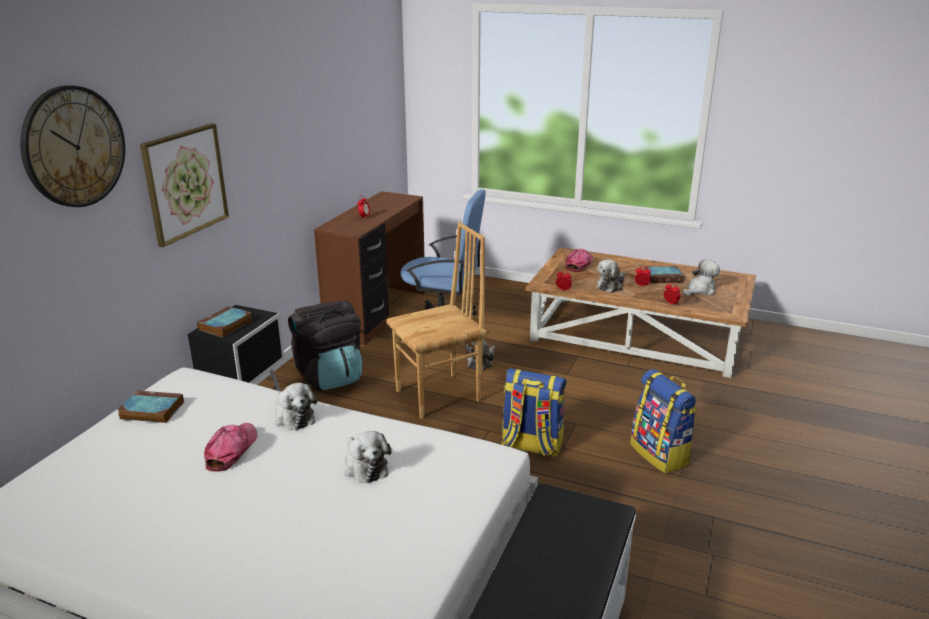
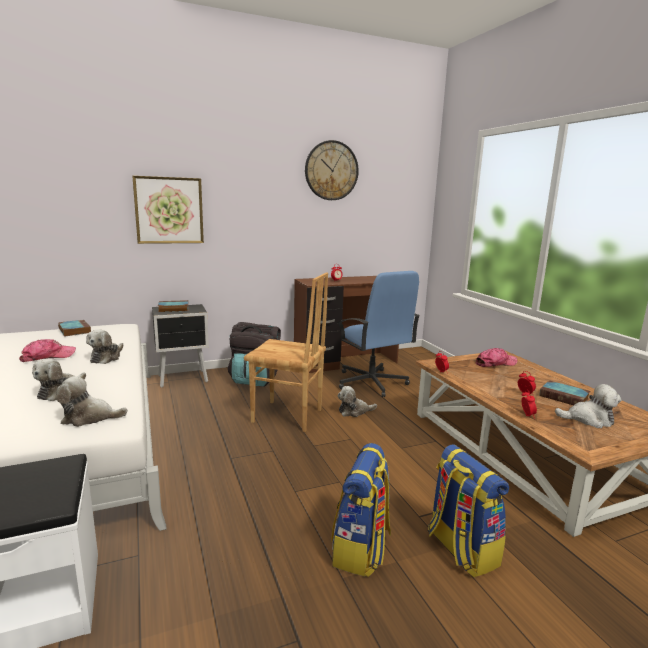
camera: 45 degrees right, 10 degrees down
wall clock [20,85,125,207] -> wall clock moved to [305,140,359,200]
backpack [501,368,567,458] -> backpack moved to [428,444,509,578]
plush toy [597,260,625,293] -> plush toy moved to [56,376,128,427]

